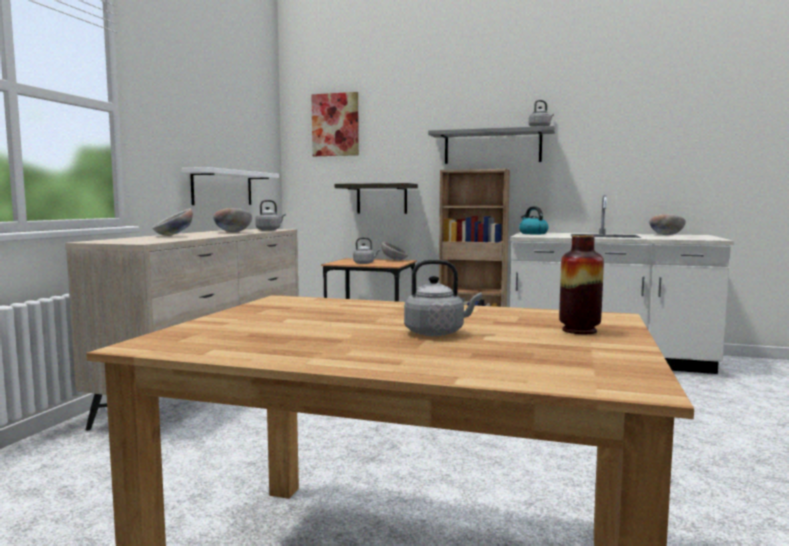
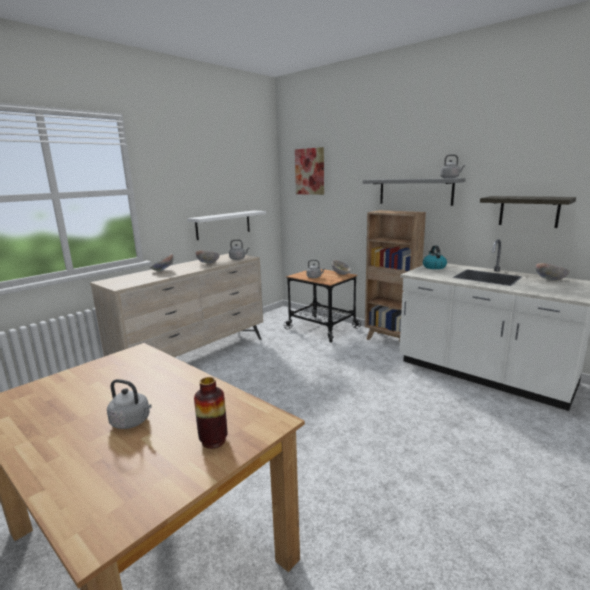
camera: 25 degrees right, 10 degrees up
shelf [335,183,418,214] -> shelf moved to [480,196,576,228]

